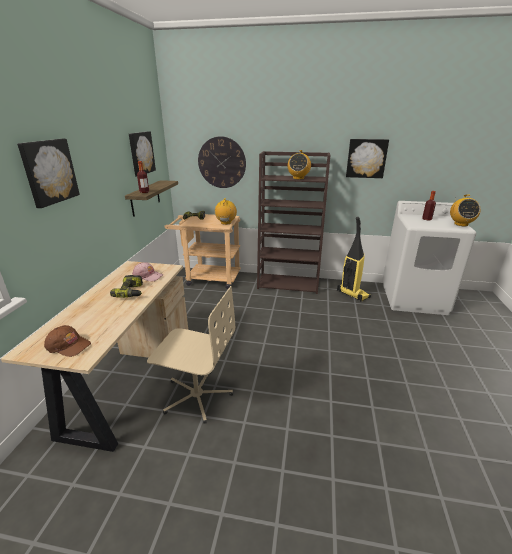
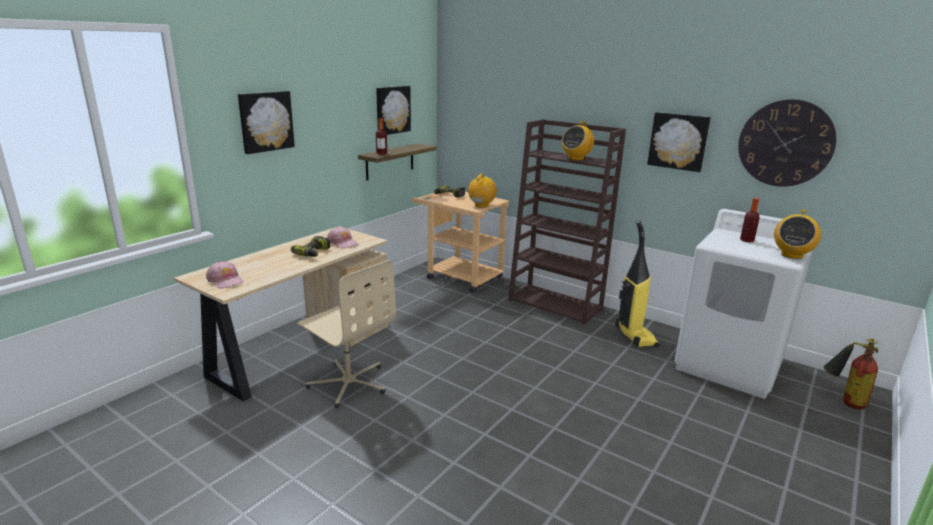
camera: 25 degrees right, 5 degrees down
brown cap [44,325,91,357] -> pink cap [206,261,244,289]
wall clock [198,136,246,188] -> wall clock moved to [738,99,837,187]
none -> fire extinguisher [824,338,878,410]

